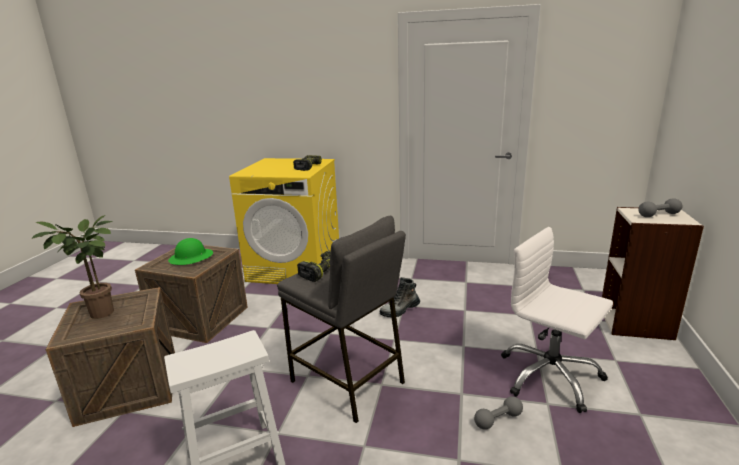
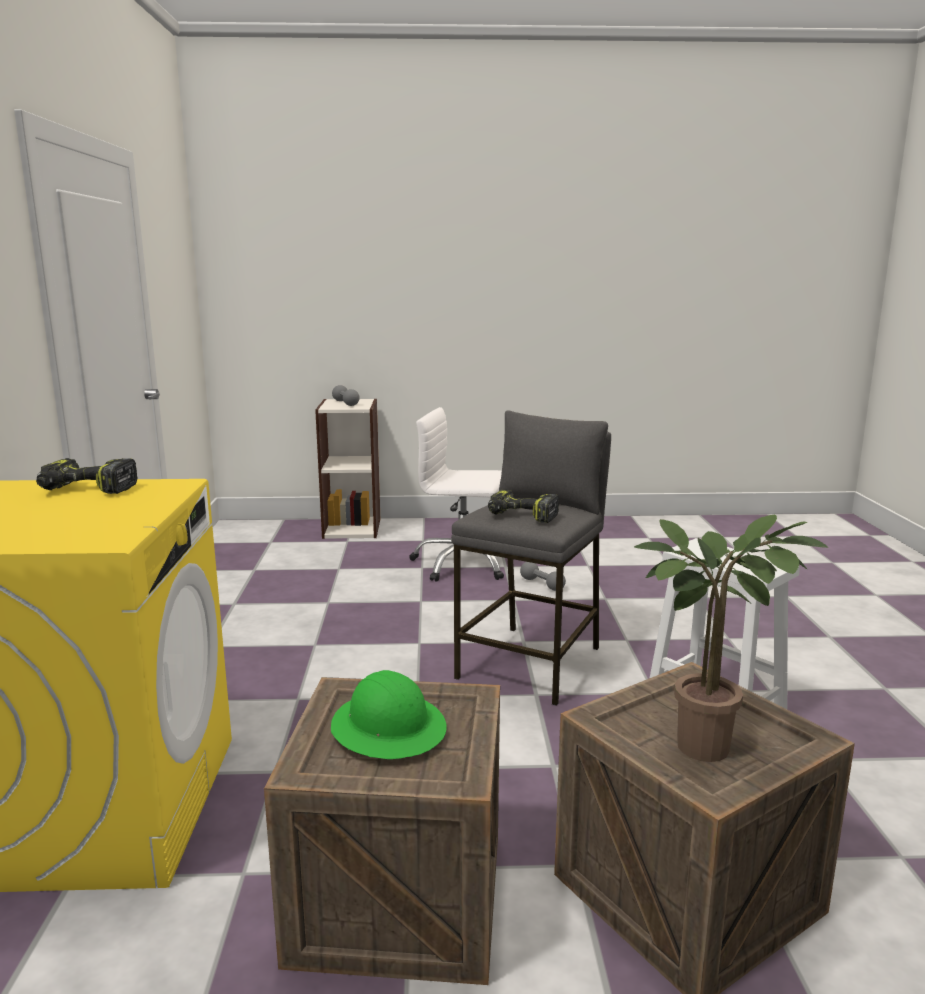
camera: 105 degrees left, 5 degrees down
boot [380,277,420,318] -> none
white office chair [501,227,613,413] -> white office chair turned 75 degrees clockwise [409,407,504,582]

